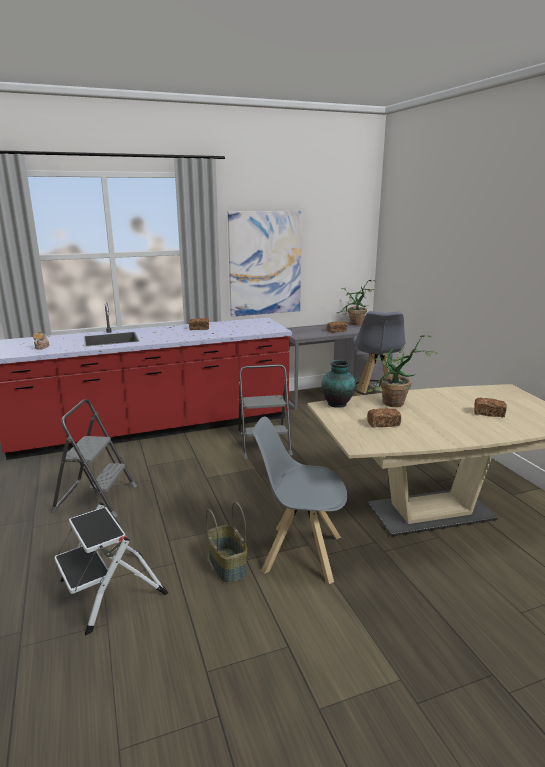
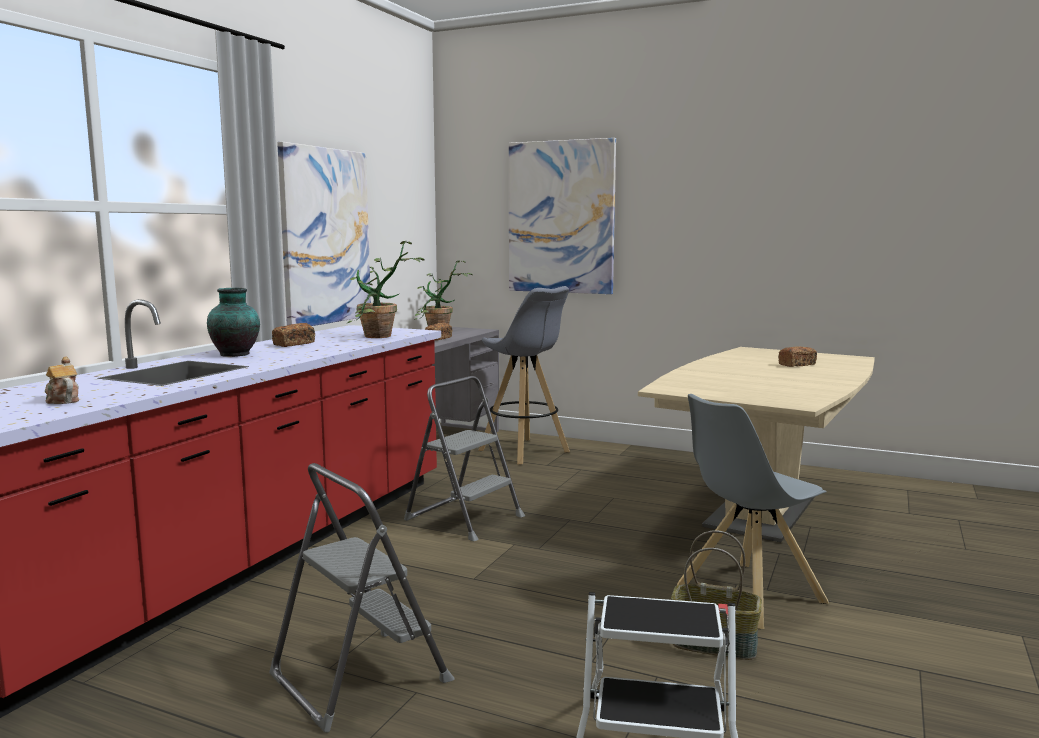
camera: 45 degrees left, 10 degrees down
vase [322,360,356,408] -> vase moved to [207,288,260,357]
potted plant [367,335,436,407] -> potted plant moved to [347,241,425,338]
bread [367,408,401,428] -> none
none -> picture [509,138,616,294]

